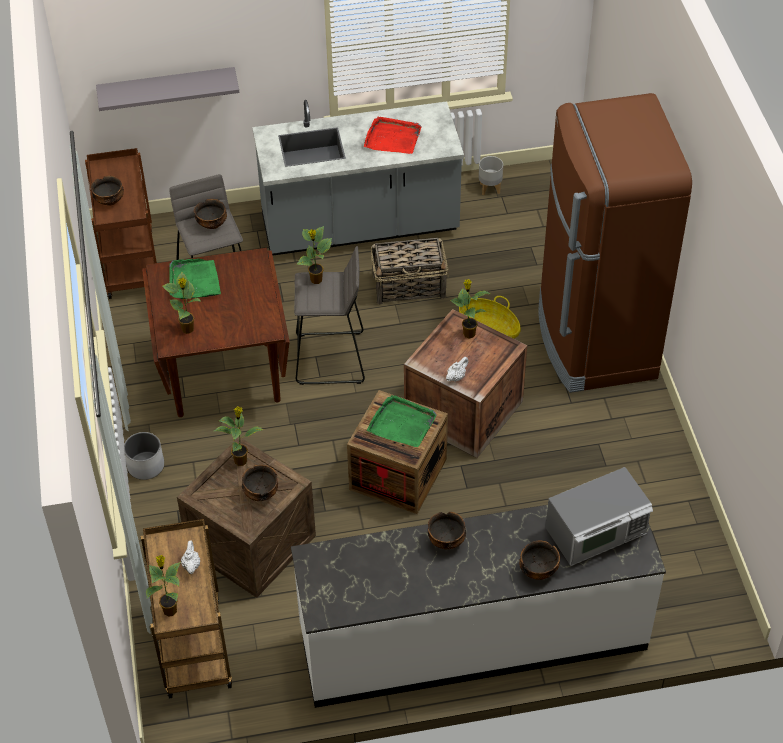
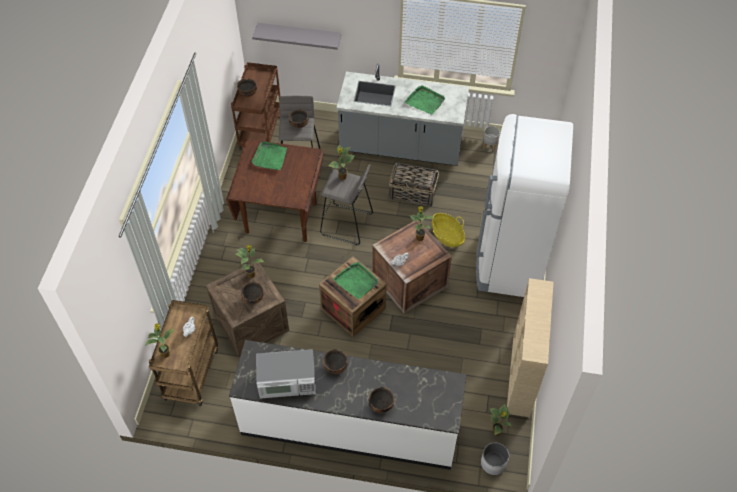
camera: 20 degrees right, 5 degrees up
white planter [124,432,164,480] -> white planter moved to [481,442,509,475]
potted plant [163,272,202,334] -> potted plant moved to [490,404,512,436]
red tray [364,116,422,154] -> green tray [405,85,445,114]
brown fridge [538,93,692,393] -> white fridge [476,114,573,297]
microwave [545,467,653,566] -> microwave moved to [256,349,316,399]
none -> beige bookcase [507,278,554,417]

